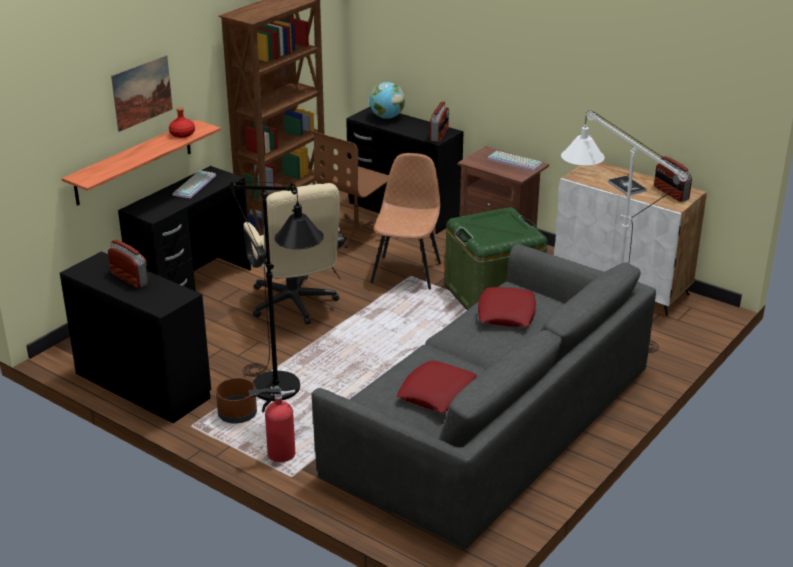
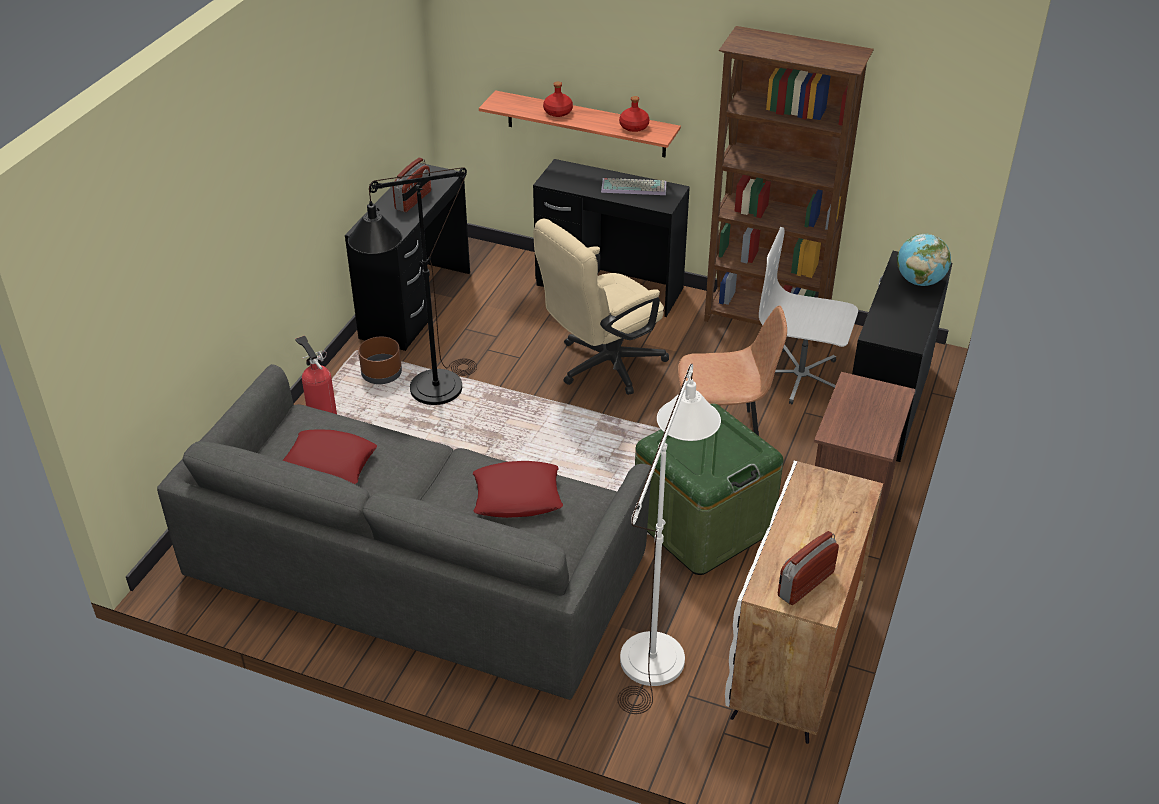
camera: 75 degrees right, 10 degrees up
picture [111,55,173,132] -> none
brown office chair [314,133,389,248] -> white office chair [759,227,858,404]
radio [429,101,449,142] -> none
keyboard [488,151,542,171] -> none
book [608,176,647,195] -> none
none -> red bottle [543,82,573,117]

